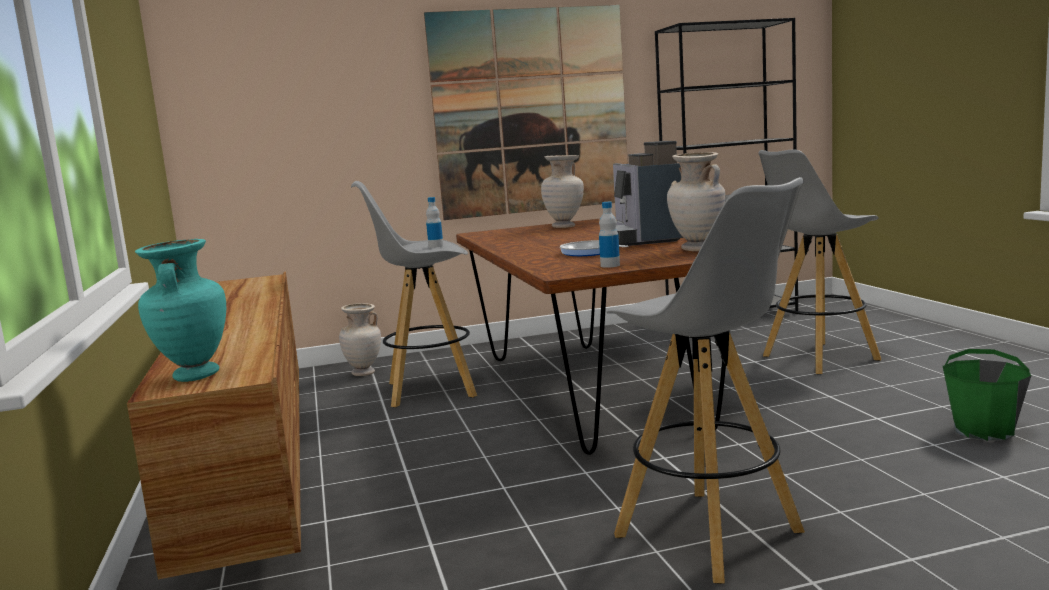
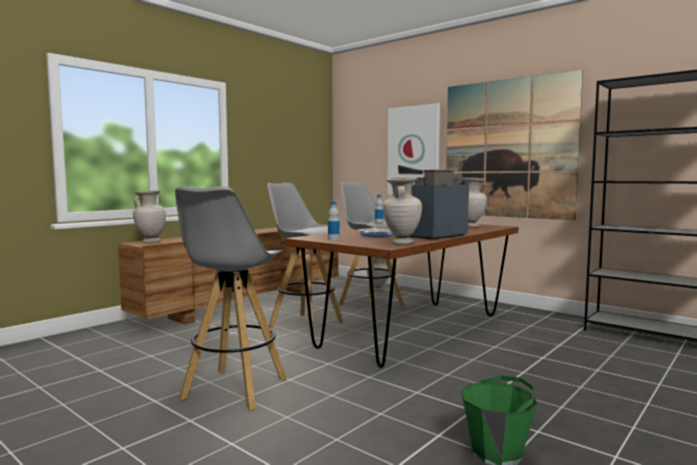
camera: 55 degrees right, 5 degrees down
turquoise vase [135,239,226,382] -> beige vase [133,190,166,243]
grey stool [758,149,881,374] -> grey stool moved to [267,183,343,336]
none -> picture [387,103,440,195]

